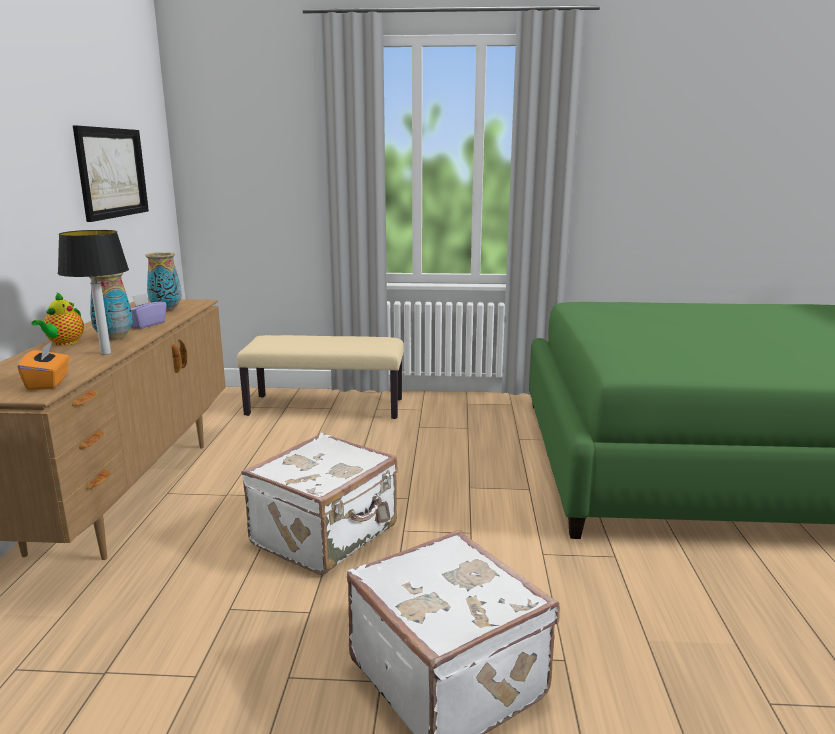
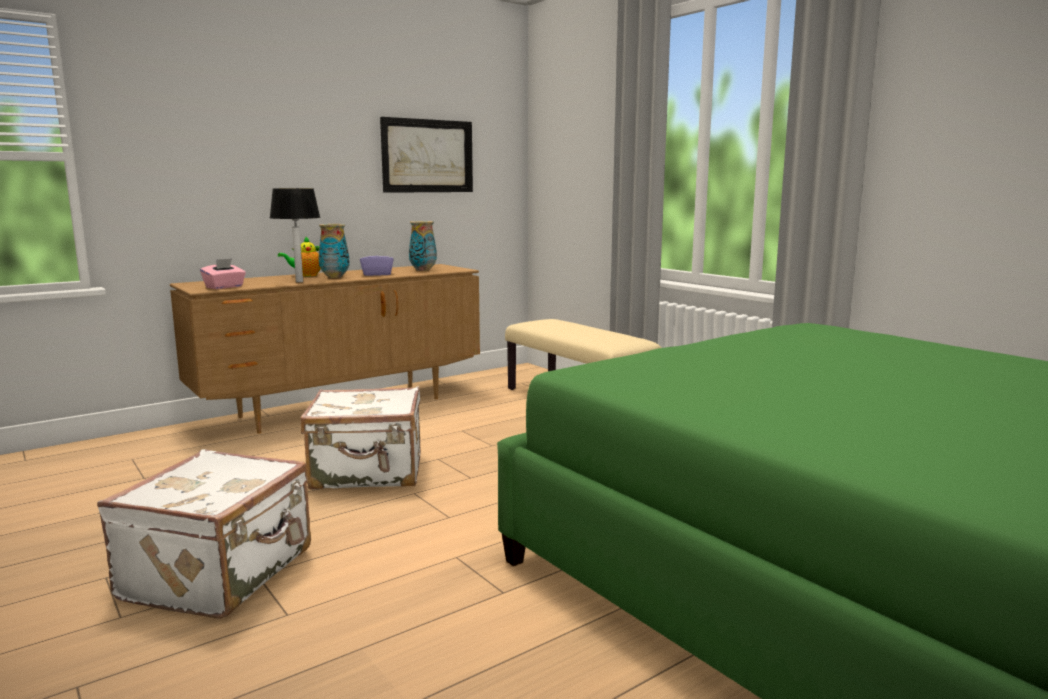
camera: 50 degrees right, 5 degrees down
orange tissue box [17,341,69,390] -> pink tissue box [200,258,246,289]

